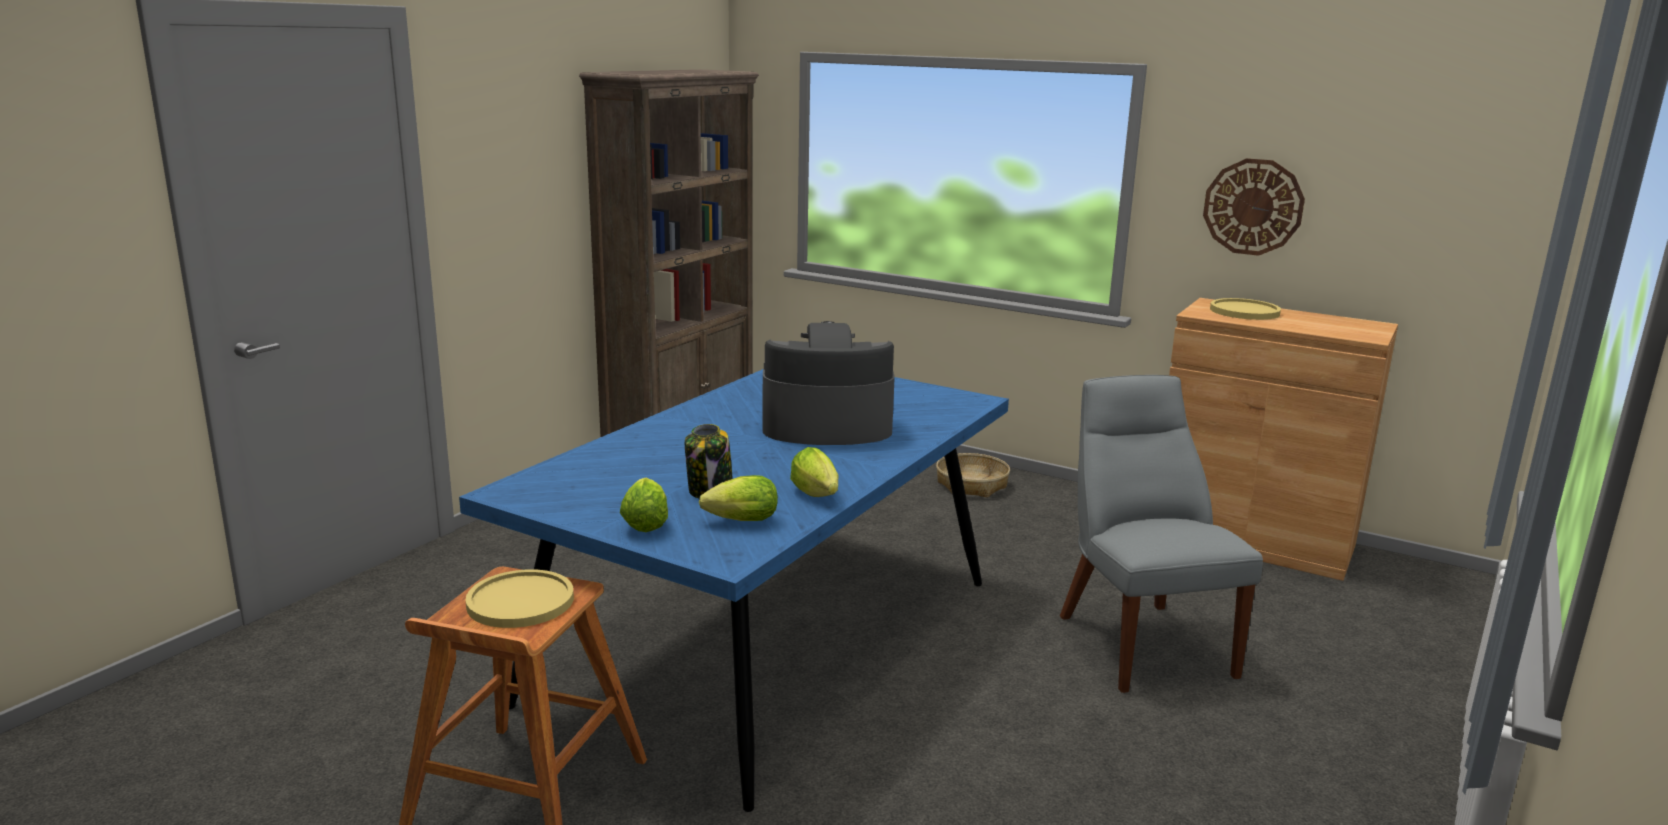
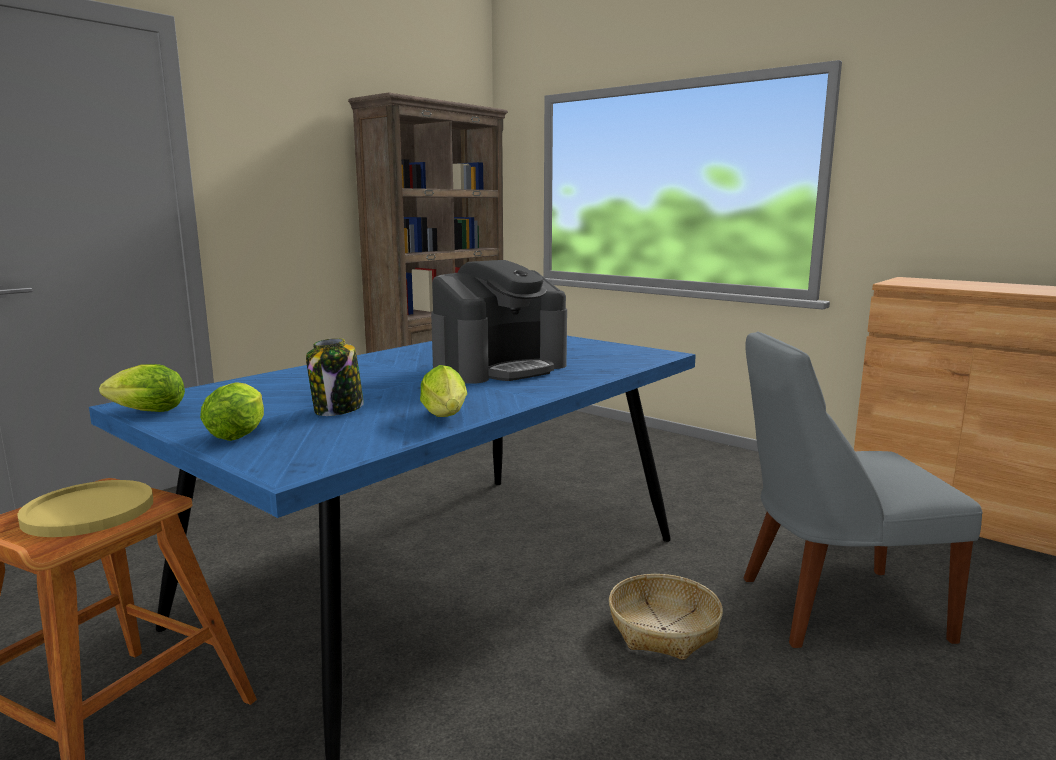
camera: 10 degrees right, 5 degrees down
lettuce [699,475,778,521] -> lettuce moved to [99,364,185,412]
coffee machine [762,321,895,445] -> coffee machine turned 135 degrees clockwise [431,260,567,384]
basket [936,453,1010,498] -> basket moved to [609,574,723,660]
grey chair [1060,375,1263,693] -> grey chair turned 90 degrees counterclockwise [744,331,983,648]
wall clock [1203,158,1305,256] -> none
yellow plate [1210,298,1281,320] -> none

